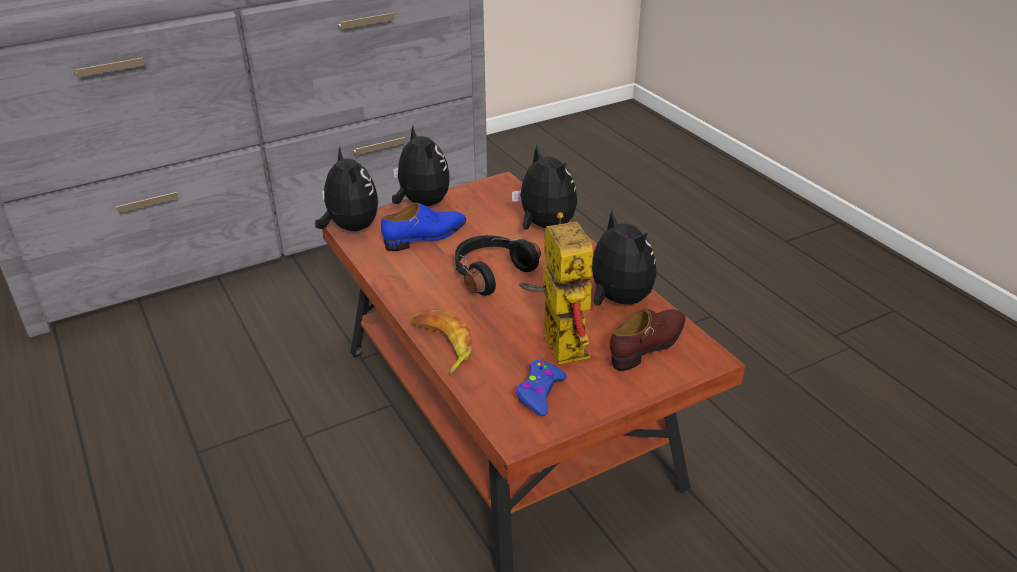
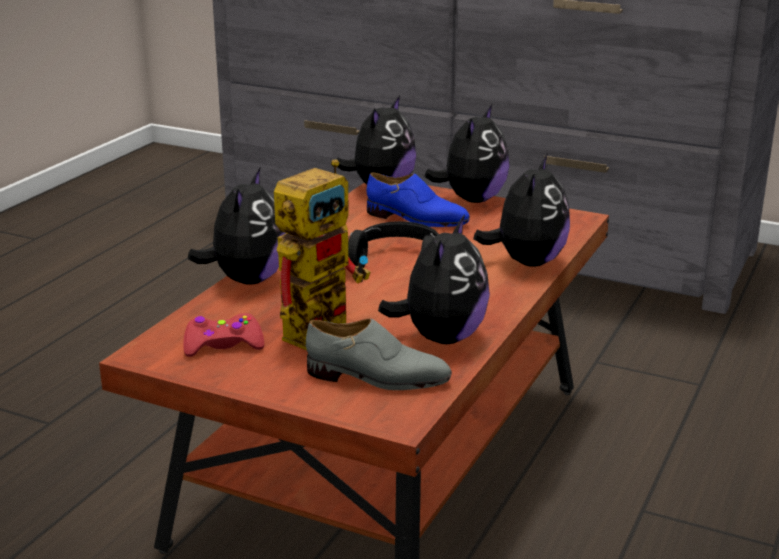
camera: 55 degrees right, 10 degrees down
banana [410,309,472,375] -> plush toy [188,168,286,285]
blue game controller [515,360,567,416] -> red game controller [183,313,264,357]
brown shoe [610,308,686,371] -> grey shoe [306,318,452,390]

